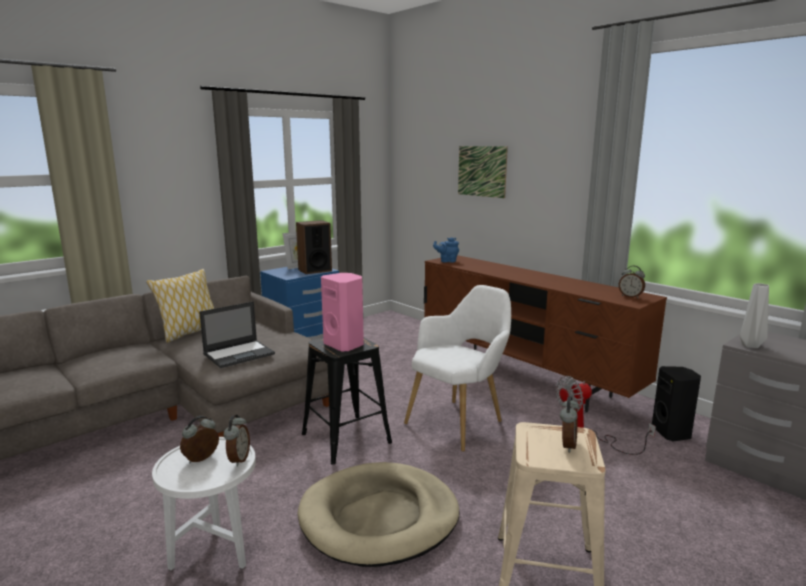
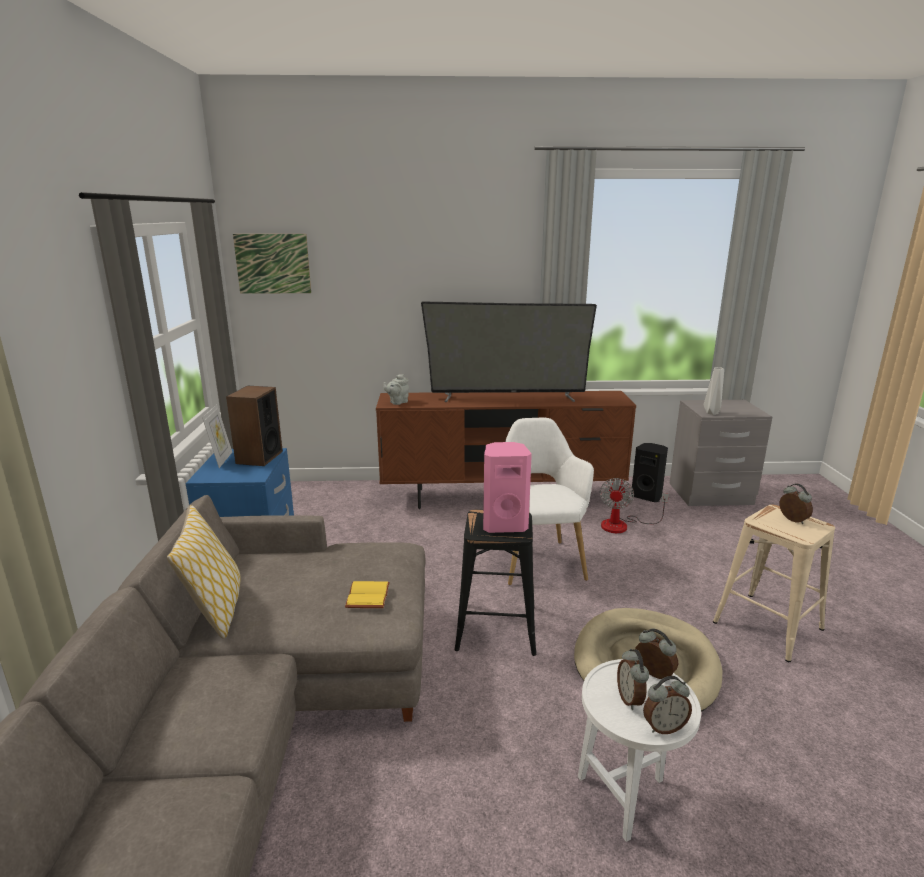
camera: 50 degrees left, 5 degrees up
laptop [199,301,275,368] -> yellow book [345,581,390,608]
blue teapot [433,237,459,263] -> grey teapot [384,374,409,405]
picture [458,146,508,198] -> picture moved to [233,234,311,294]
alarm clock [619,266,645,298] -> alarm clock moved to [643,676,692,734]
none -> television [421,301,597,402]

